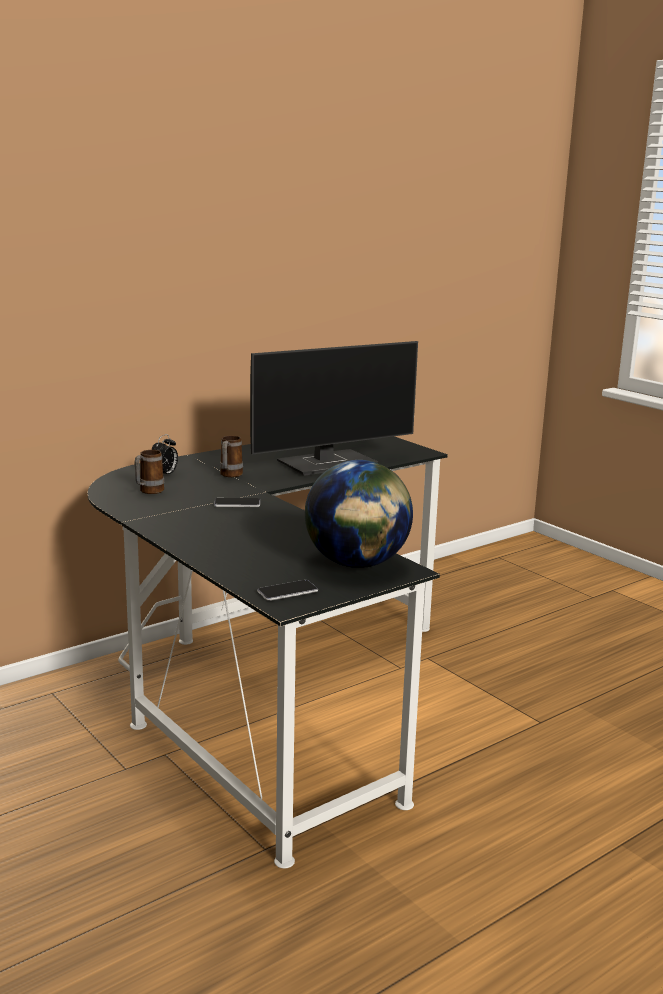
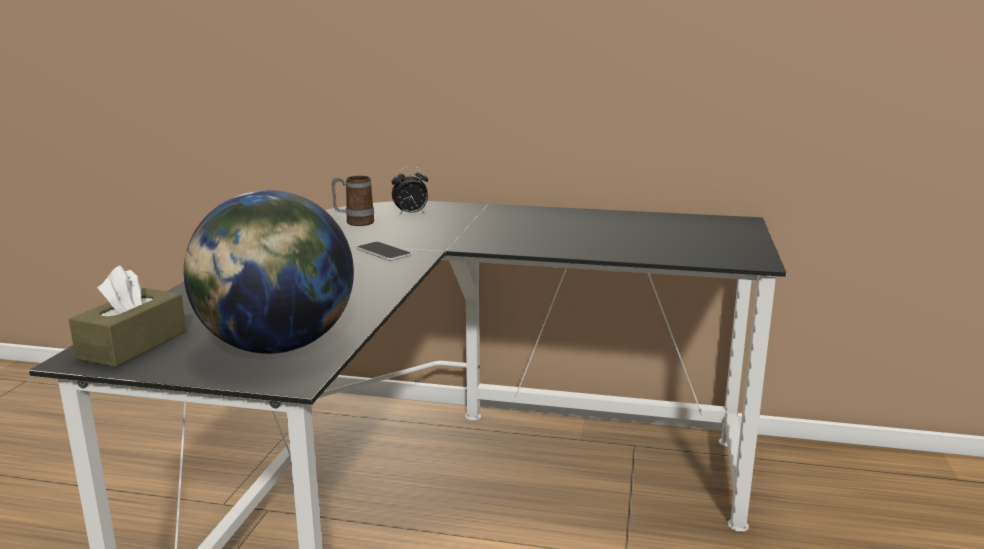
camera: 50 degrees right, 0 degrees up
mug [220,436,243,477] -> none
monitor [250,341,418,476] -> none
phone [257,580,318,601] -> brown tissue box [69,265,186,367]

